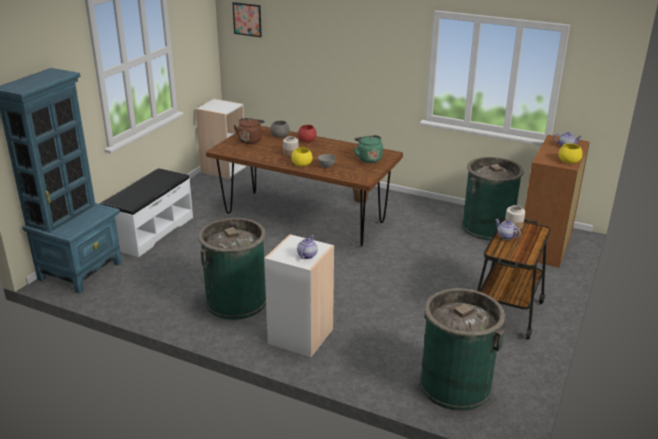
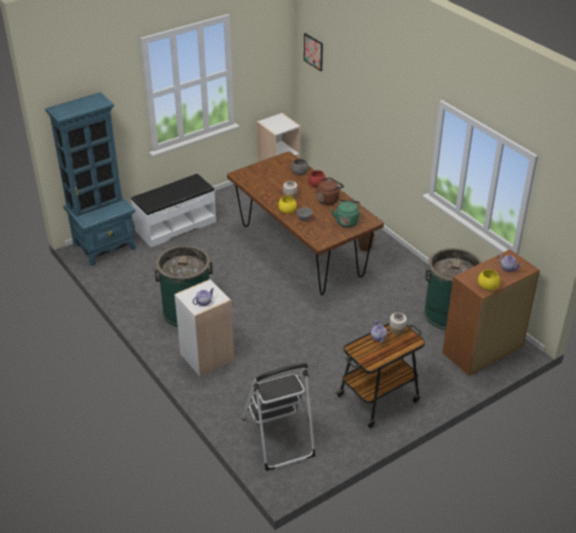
camera: 30 degrees right, 10 degrees up
brown kettle [234,118,265,144] -> brown kettle moved to [317,177,344,205]
green trash can [420,288,505,411] -> step ladder [242,363,315,471]

